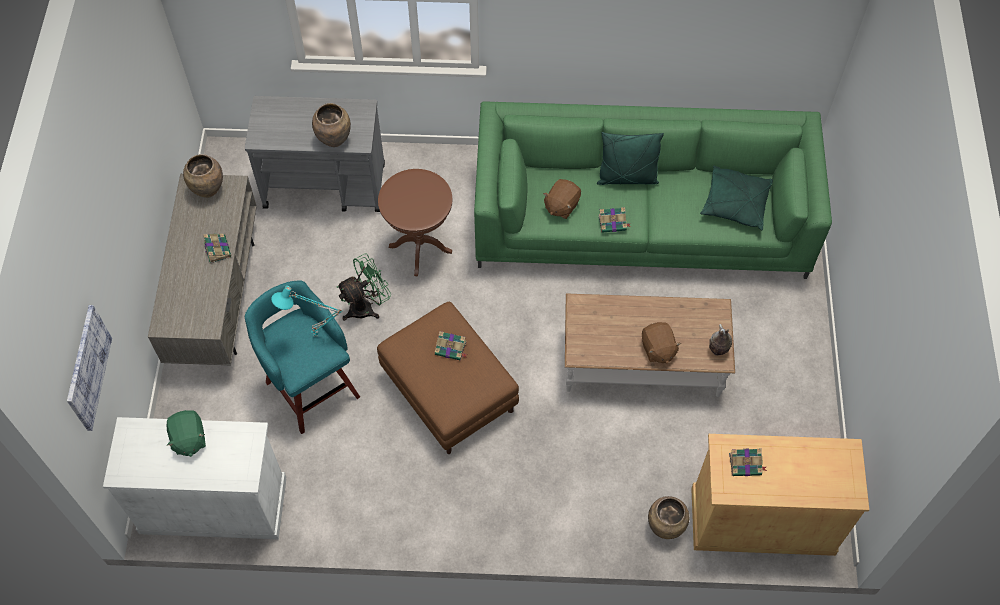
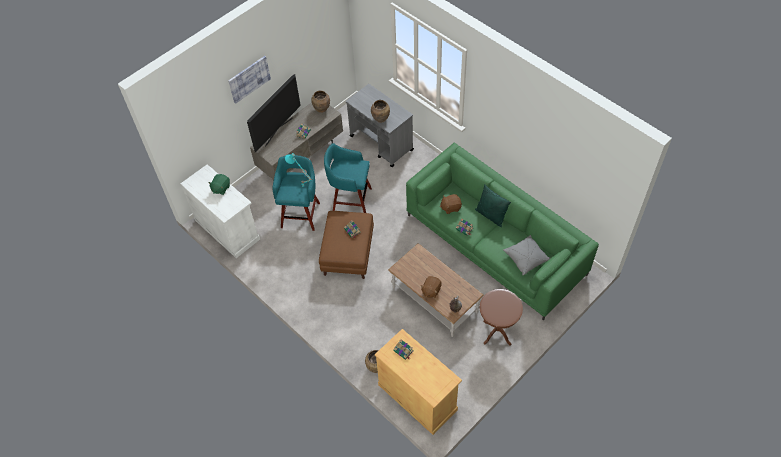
camera: 45 degrees right, 5 degrees down
picture [67,305,112,431] -> picture moved to [228,56,271,104]
green fan [336,253,391,321] -> turquoise stool [324,143,372,213]
brown side table [378,169,453,276] -> brown side table moved to [480,289,523,346]
green pillow [700,166,773,230] -> grey pillow [503,235,550,275]
none -> television [247,74,301,152]

